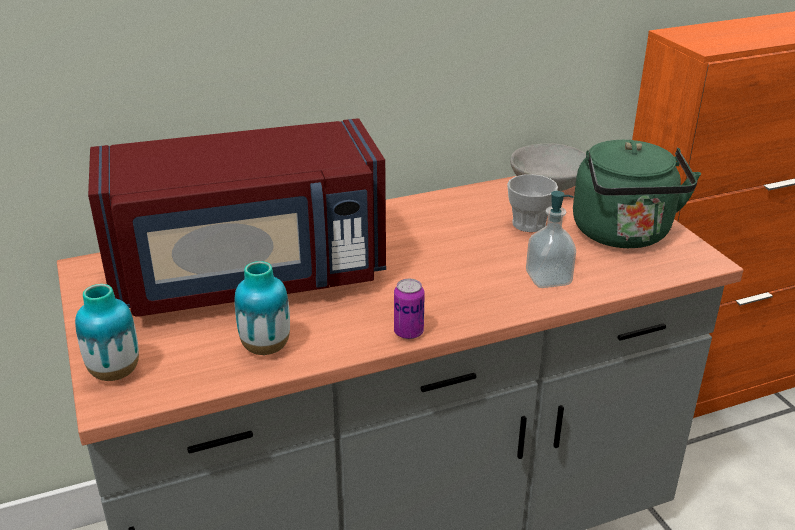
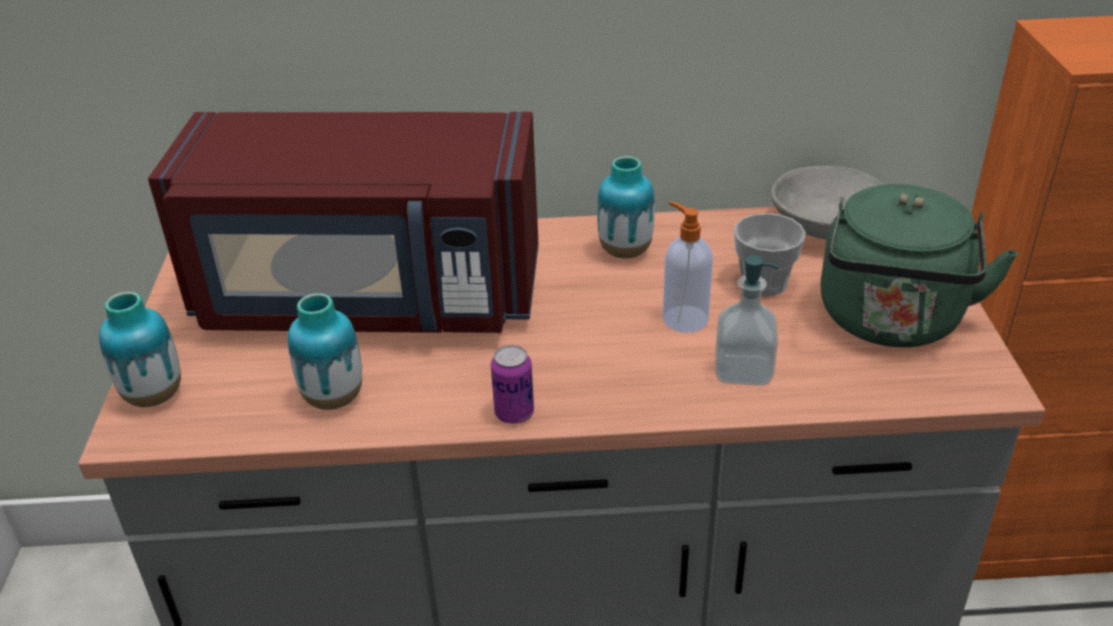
camera: 20 degrees right, 5 degrees up
none -> vase [597,156,655,258]
none -> soap dispenser [663,202,713,333]

